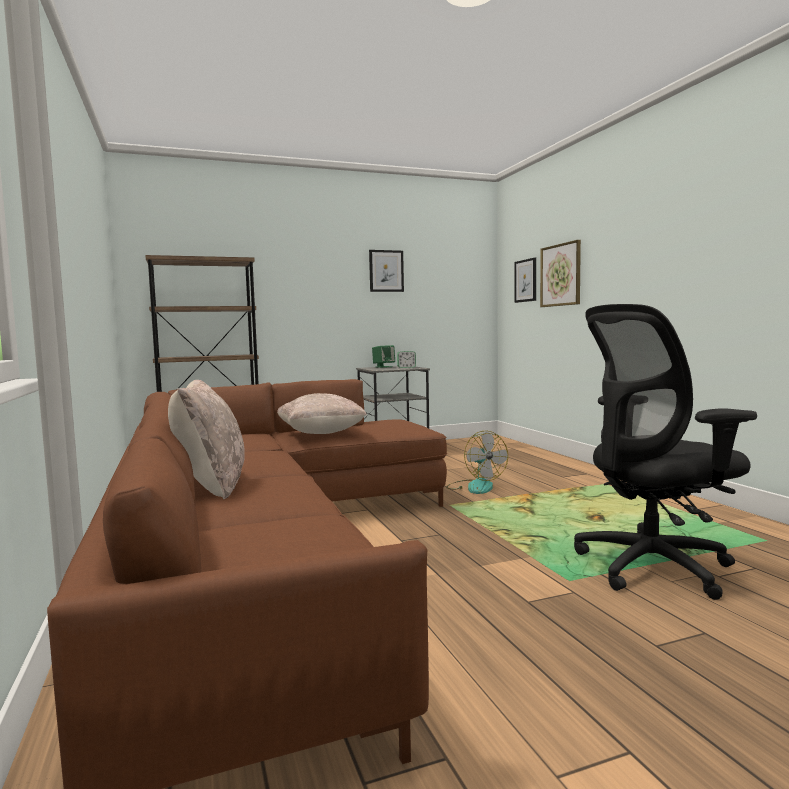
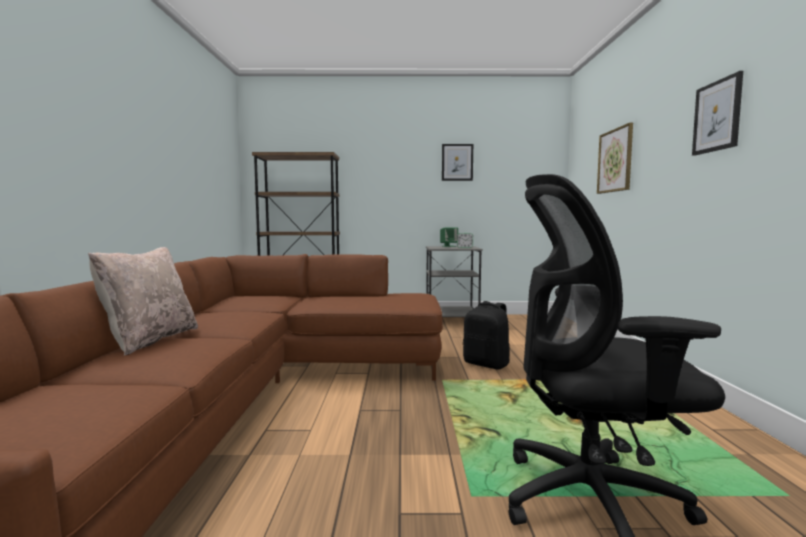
camera: 20 degrees right, 0 degrees up
beige pillow [277,393,367,434] -> none
fan [446,431,508,494] -> black backpack [463,301,510,369]
picture [514,258,536,303] -> picture moved to [692,71,743,156]

